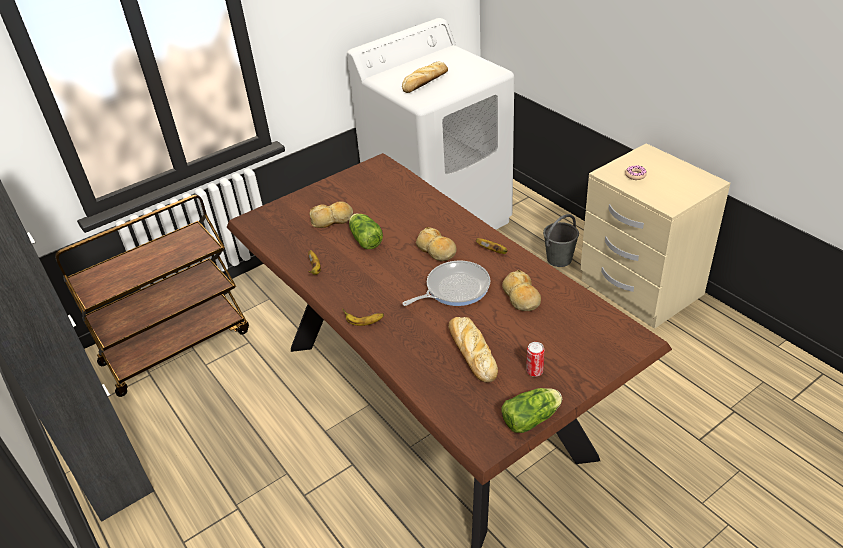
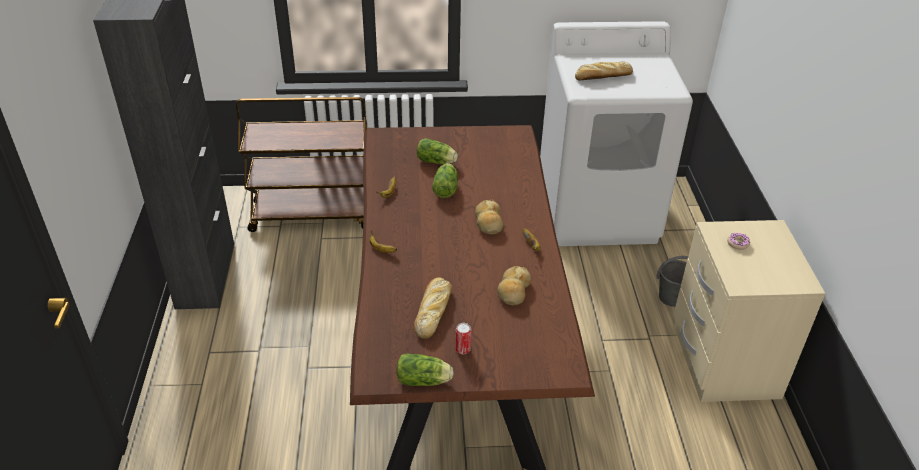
camera: 30 degrees right, 0 degrees up
bread [309,201,353,228] -> lettuce [417,138,458,164]
frying pan [402,261,490,306] -> none

